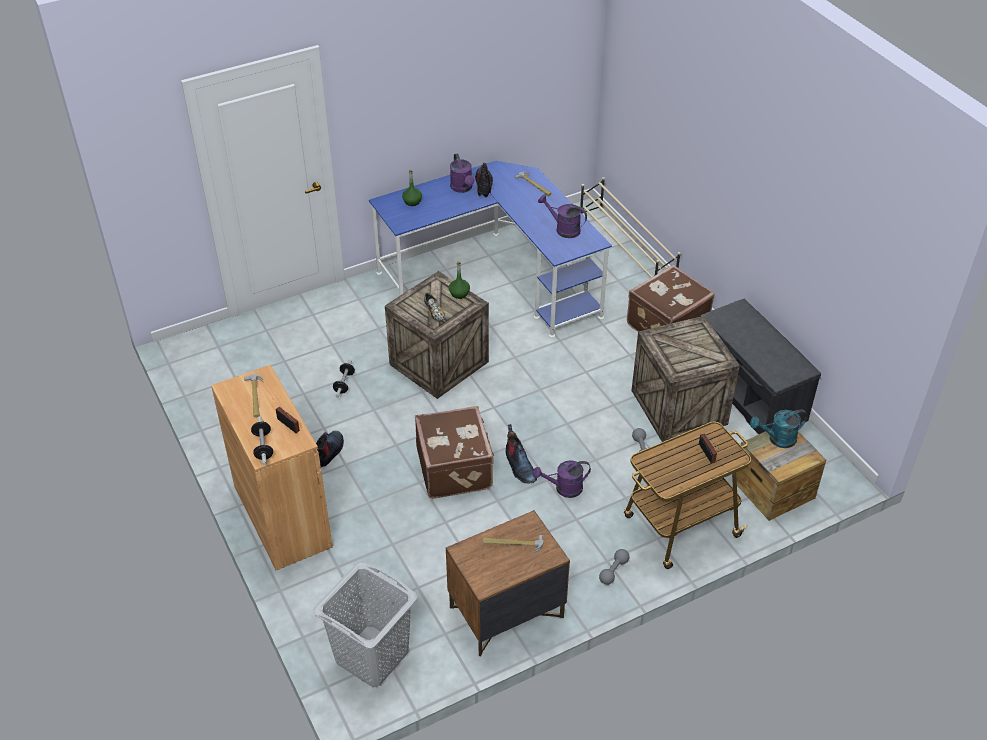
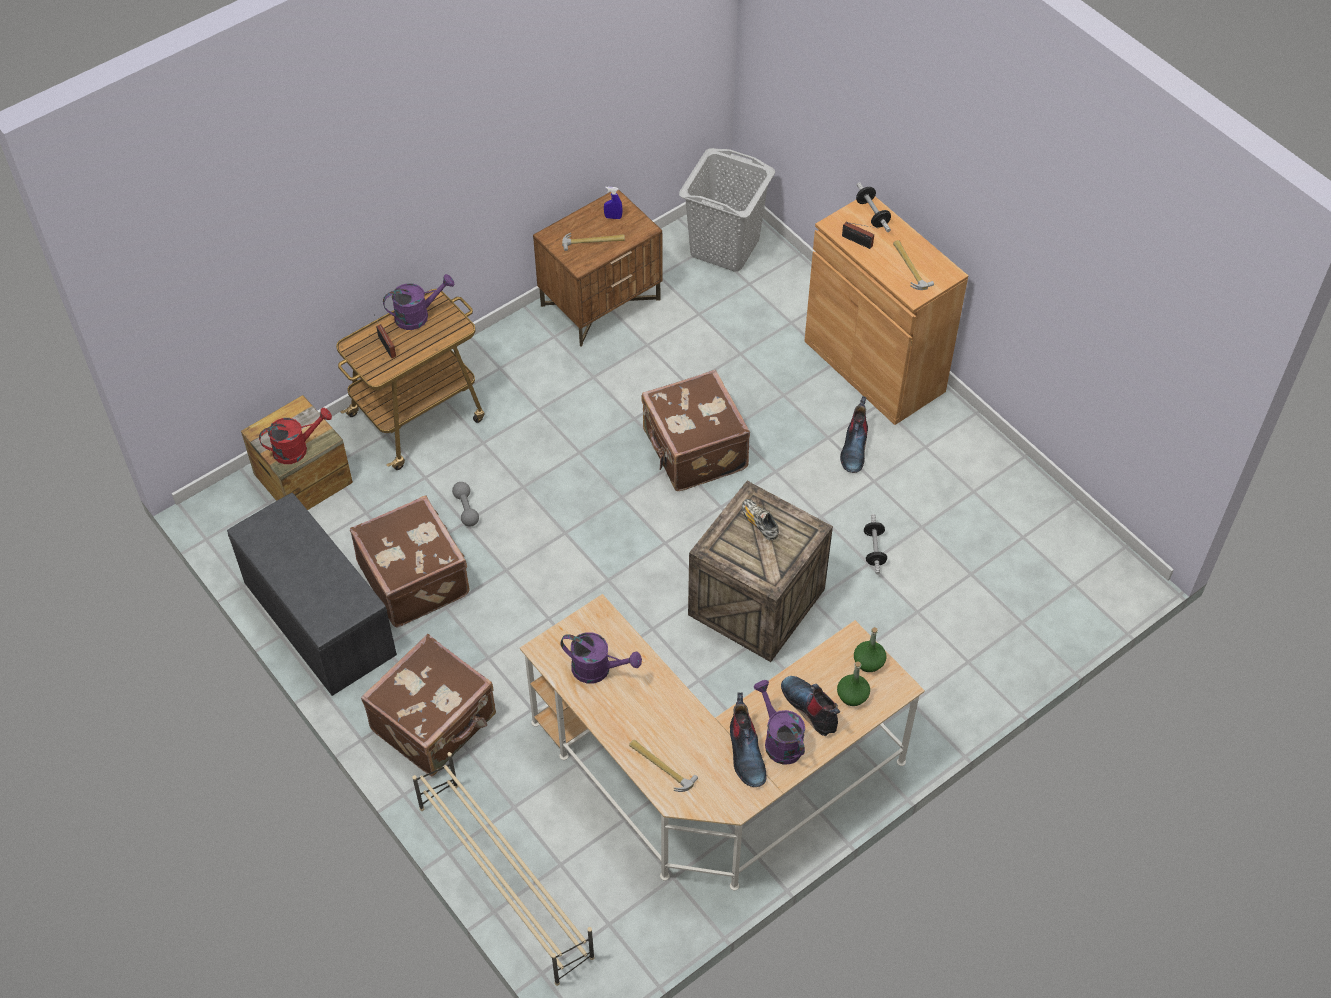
camera: 170 degrees right, 10 degrees up
blue desk [369,161,612,338] -> beige desk [520,594,925,890]
green bottle [449,261,470,299] -> green bottle moved to [854,627,887,672]
boot [506,424,537,484] -> boot moved to [781,676,840,736]
purple watering can [533,460,591,498] -> purple watering can moved to [383,274,454,330]
grey dumbbell [599,549,630,585] -> none
crate [631,316,740,442] -> brown suitcase [350,495,470,628]
turquoise watering can [750,410,808,448] -> red watering can [259,408,332,464]
none -> blue spray bottle [604,187,622,219]

